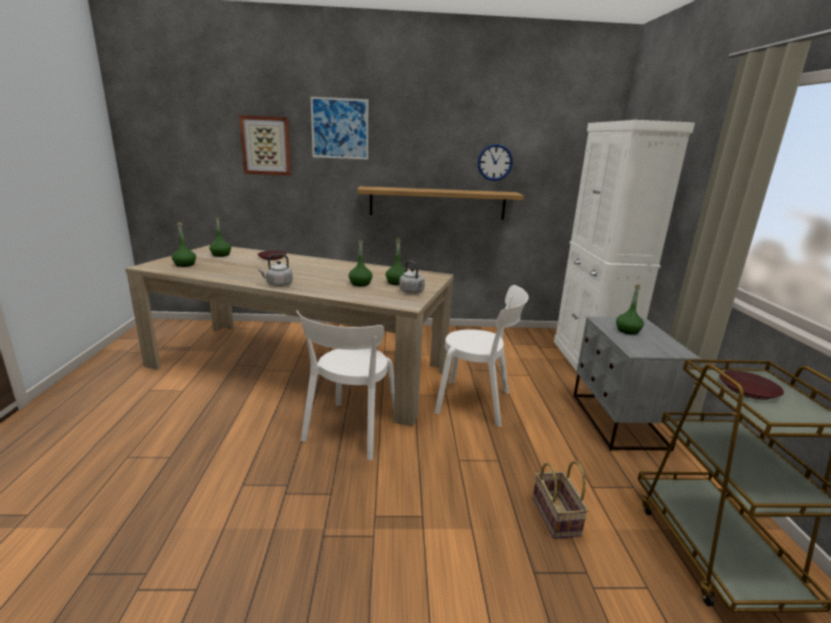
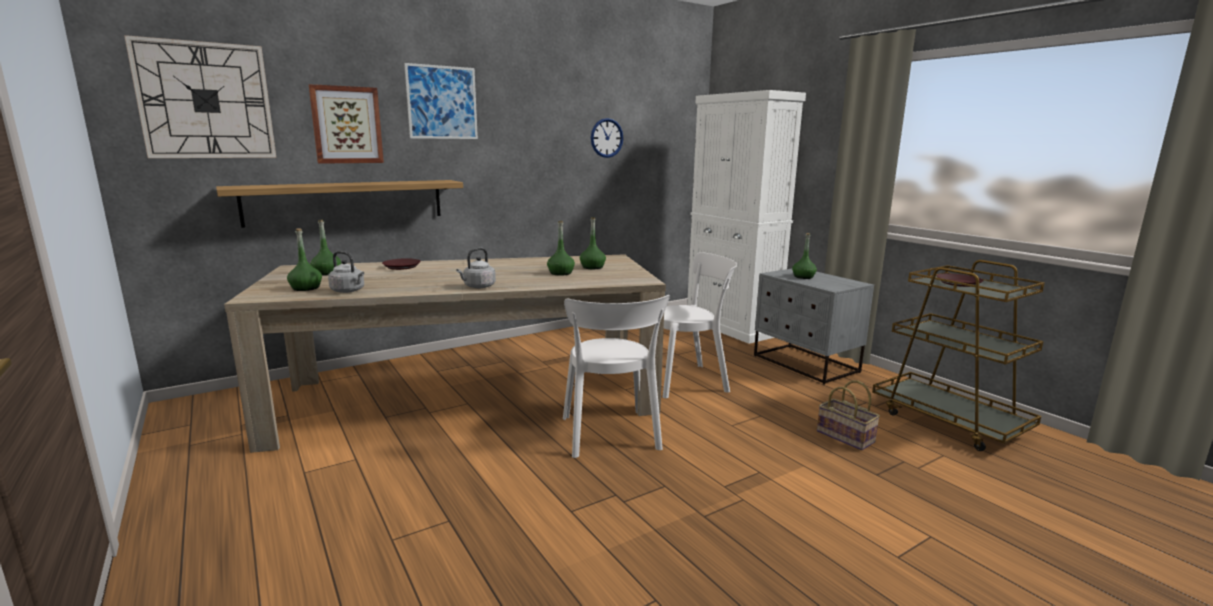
camera: 30 degrees left, 5 degrees down
shelf [357,186,524,220] -> shelf moved to [216,180,463,228]
grey kettle [399,260,425,294] -> grey kettle moved to [328,251,364,293]
none -> wall clock [124,35,276,158]

